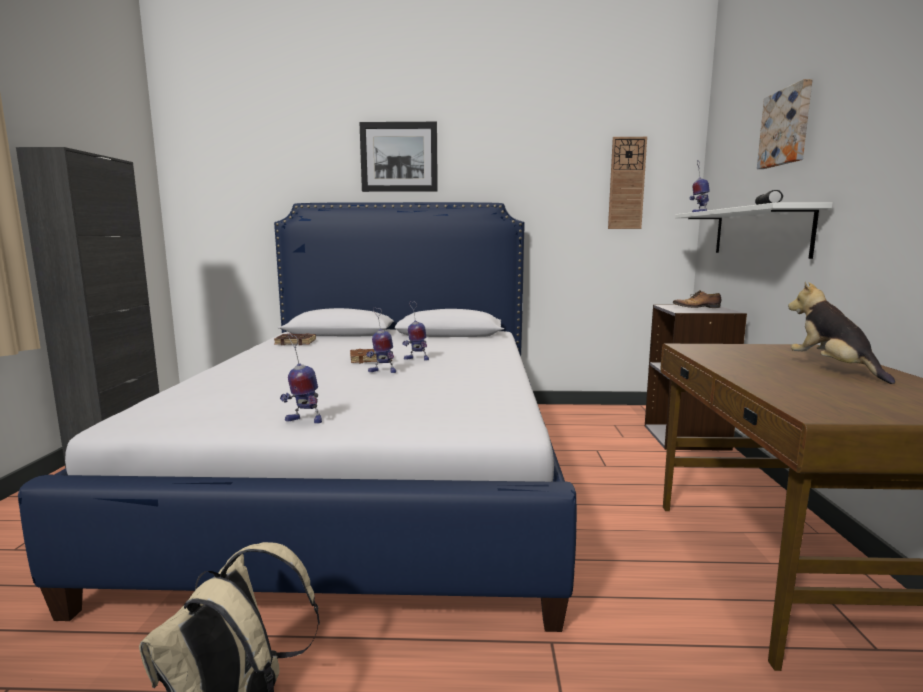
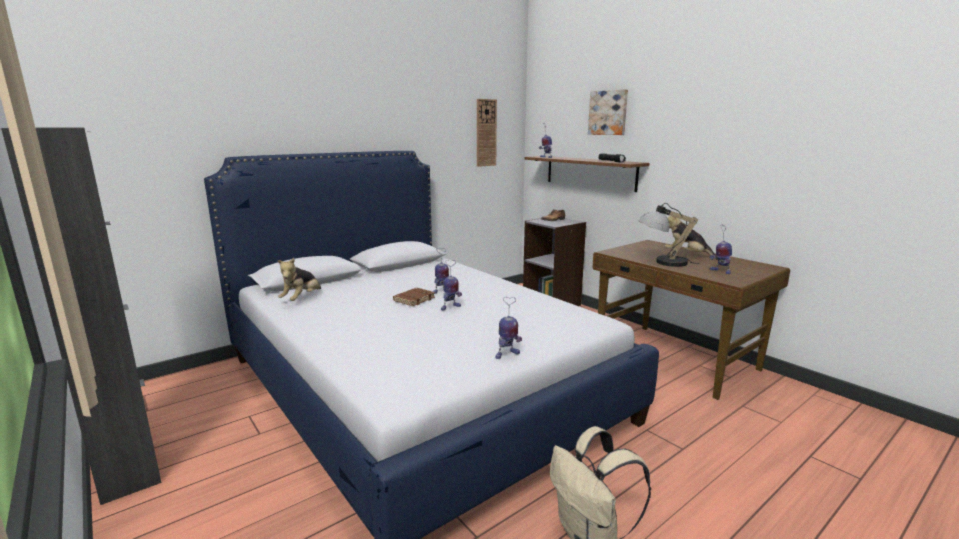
camera: 40 degrees left, 5 degrees up
brown book [274,333,316,345] -> plush toy [278,258,321,301]
picture [359,122,438,192] -> none
white shelf [675,203,833,259] -> brown shelf [524,156,650,192]
none -> table lamp [639,203,699,267]
none -> toy robot [709,224,732,274]

